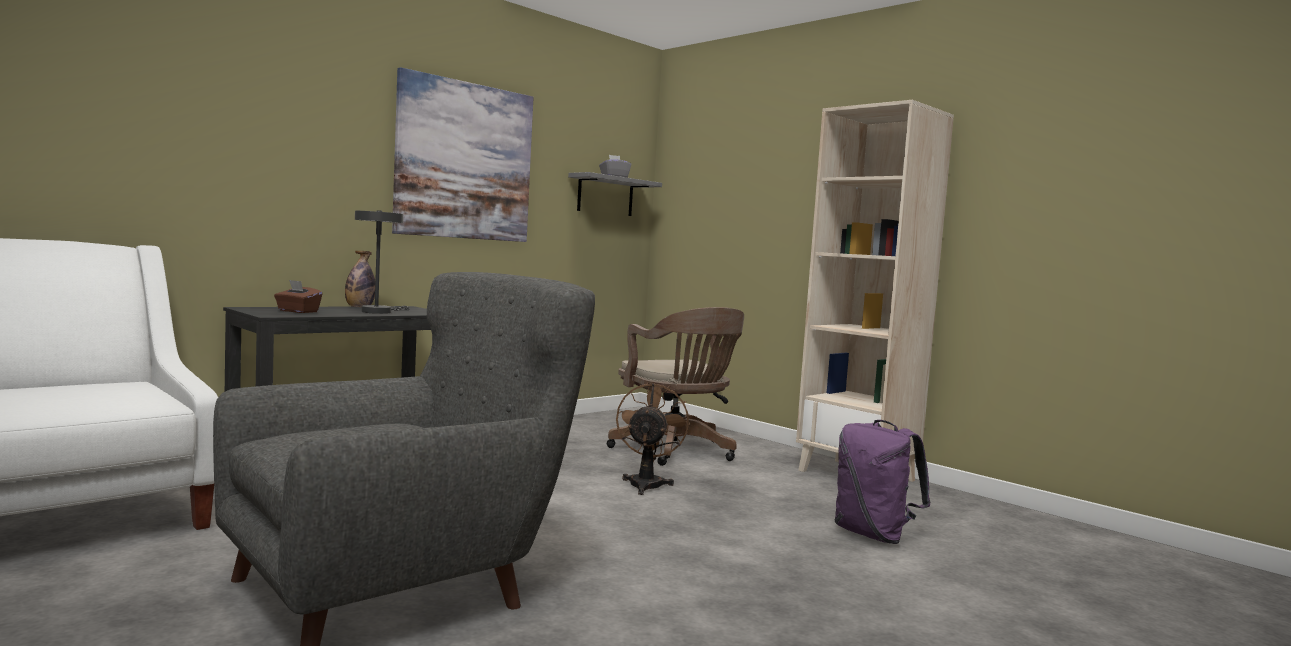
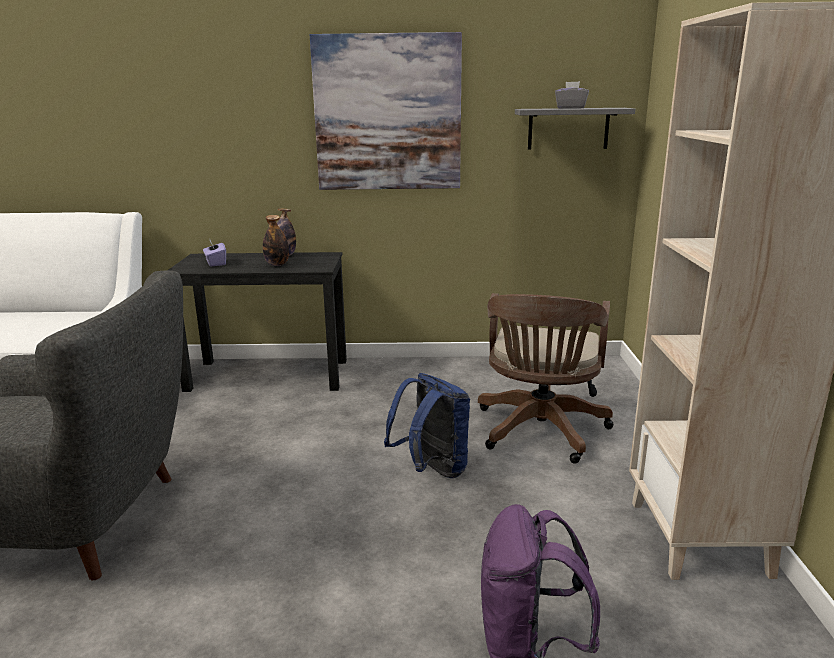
camera: 45 degrees right, 15 degrees up
brown tissue box [274,280,323,313] -> purple tissue box [203,238,226,266]
grey table lamp [355,210,410,314] -> bottle [263,215,289,266]
brown fan [616,382,690,495] -> blue backpack [384,373,470,478]

